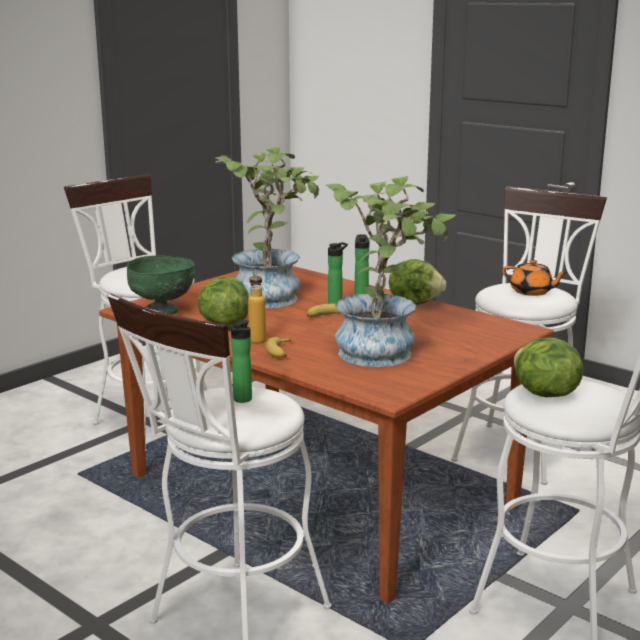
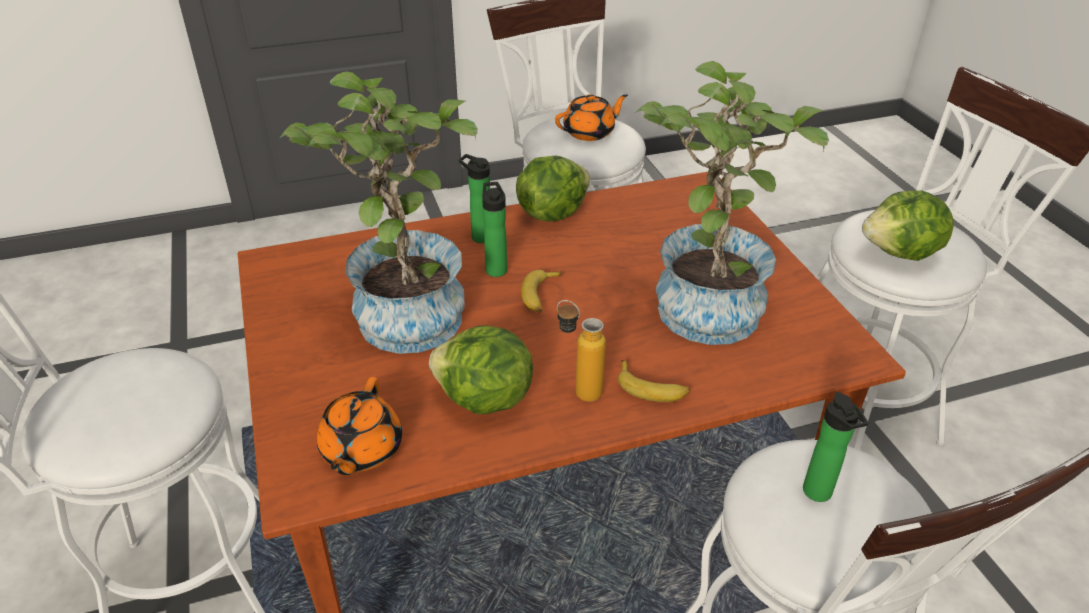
camera: 60 degrees left, 20 degrees up
green bowl [127,255,195,314] -> orange teapot [317,377,402,475]

